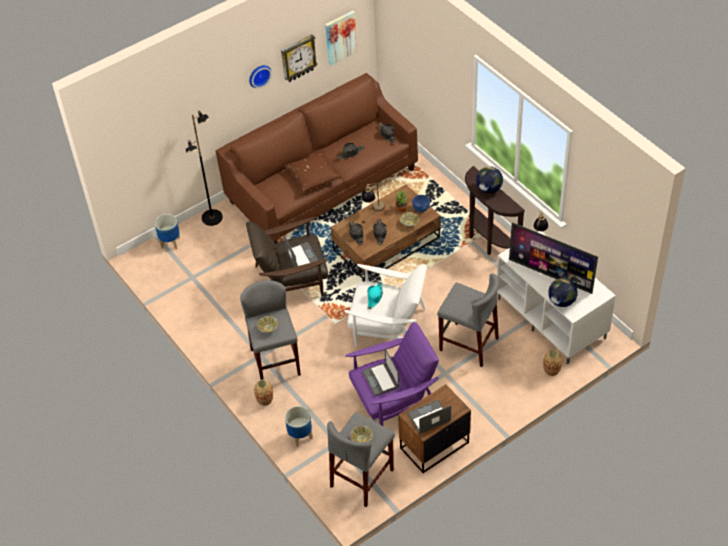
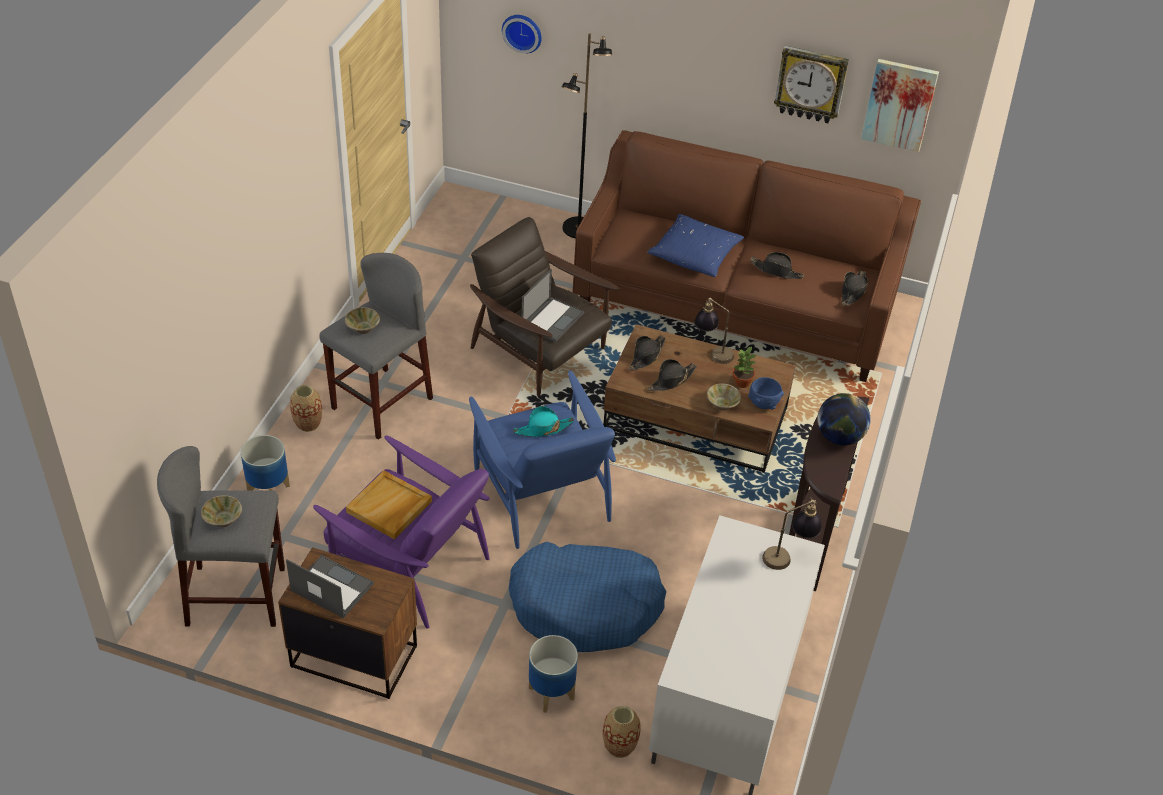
camera: 50 degrees right, 5 degrees down
planter [155,214,180,249] -> planter moved to [529,635,578,713]
wall clock [249,65,272,88] -> wall clock moved to [502,15,542,54]
brown pillow [284,151,342,193] -> blue pillow [647,214,744,277]
white armchair [345,264,427,347] -> blue armchair [469,371,616,549]
laptop [362,348,399,396] -> beige tray [346,471,432,540]
grey stool [437,273,499,367] -> blue dog bed [509,542,667,652]
television [509,222,598,294] -> none
globe [548,278,578,307] -> none

